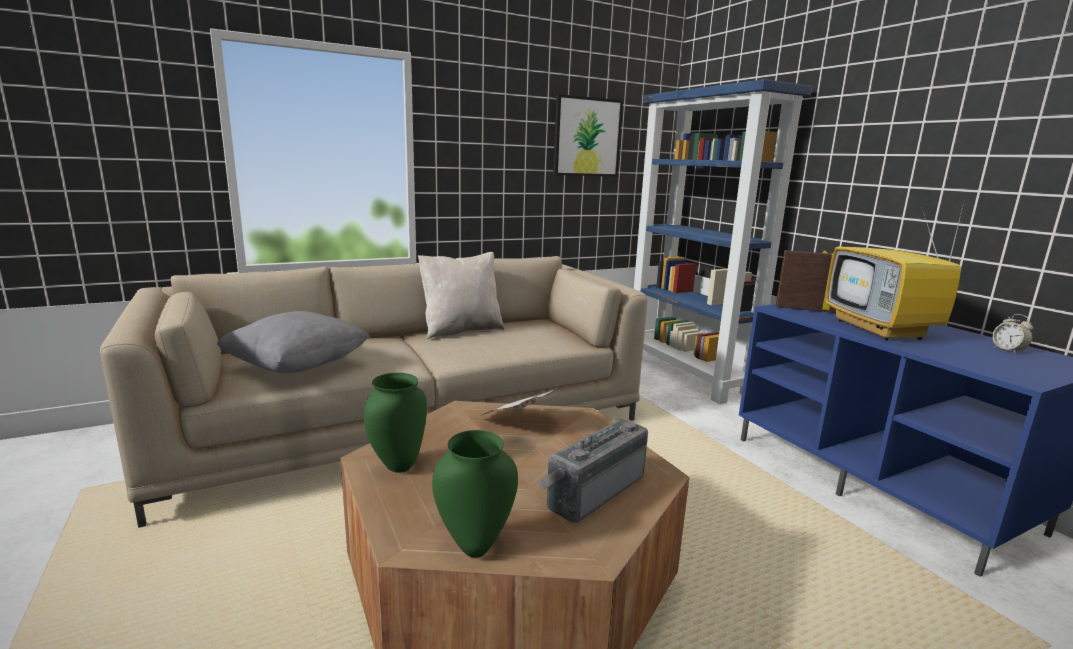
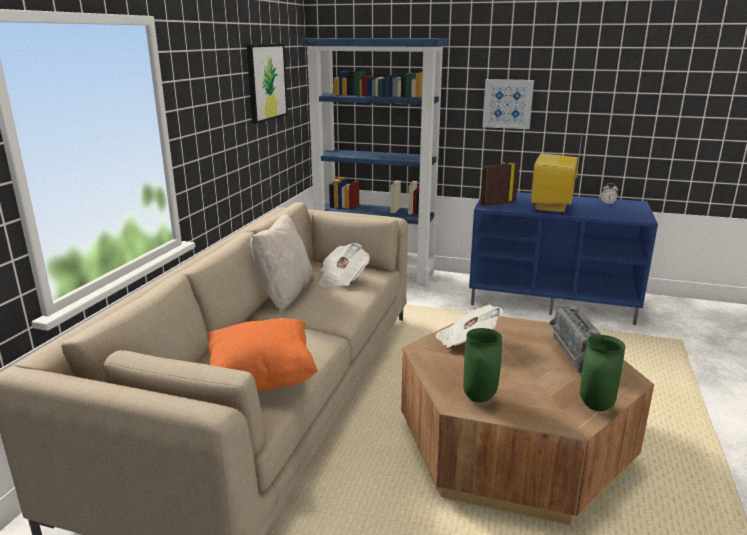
camera: 45 degrees left, 5 degrees up
grey pillow [217,311,371,374] -> orange pillow [207,318,318,391]
television [825,203,964,340] -> television turned 75 degrees clockwise [531,135,582,214]
none -> newspaper [319,243,370,287]
none -> picture [482,79,534,129]

